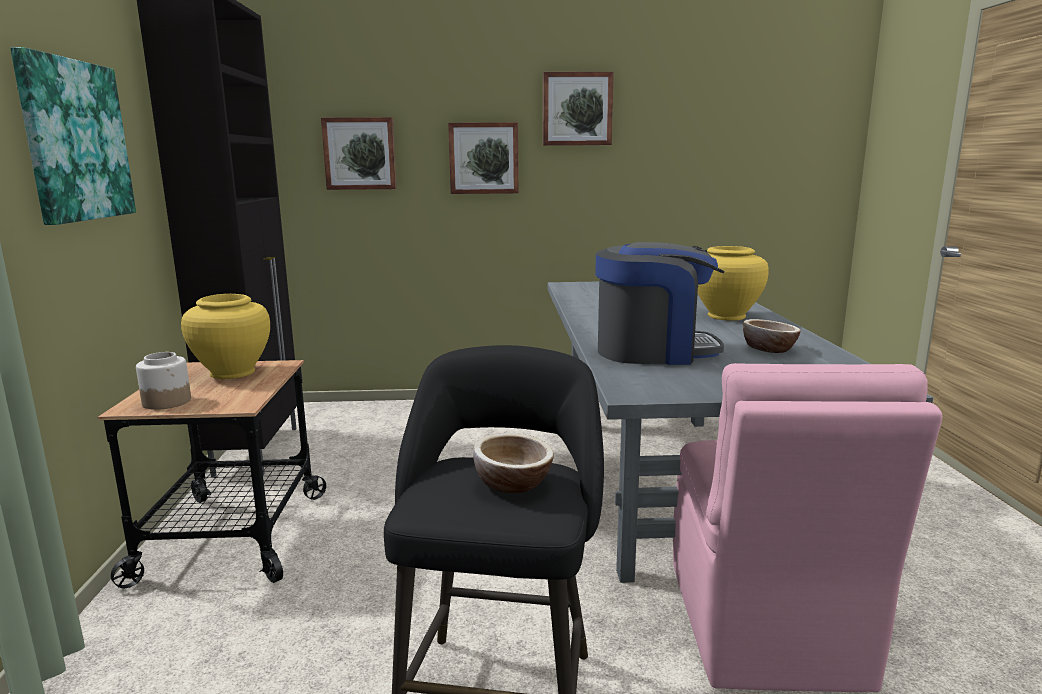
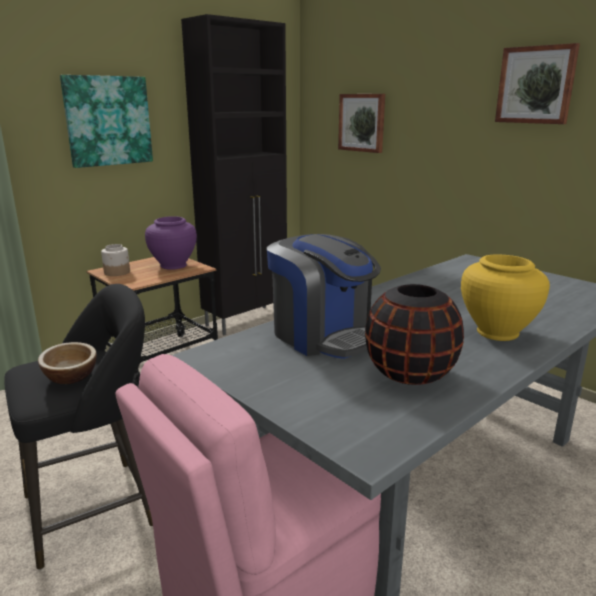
camera: 50 degrees right, 5 degrees up
yellow vase [181,294,270,379] -> purple vase [145,216,197,270]
picture [448,122,519,194] -> none
bowl [743,319,801,353] -> black vase [365,284,464,385]

